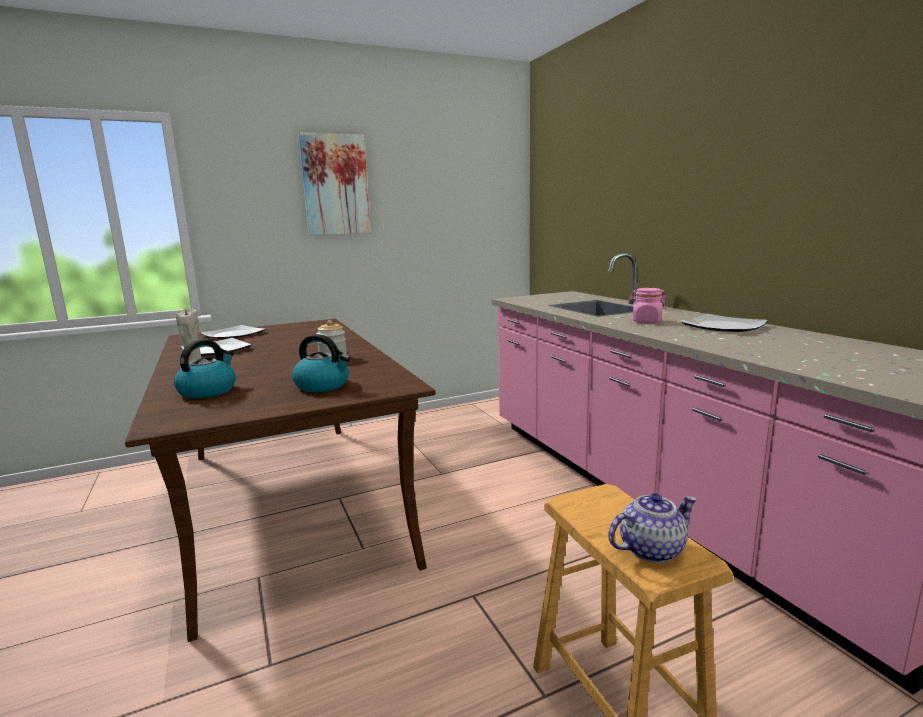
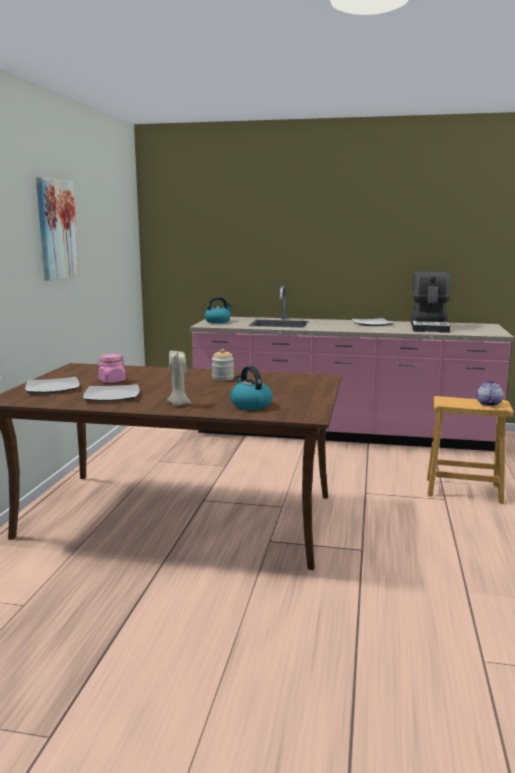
camera: 55 degrees left, 0 degrees up
kettle [292,334,350,392] -> kettle moved to [205,297,233,323]
pink jar [629,288,667,323] -> pink jar moved to [96,354,126,383]
none -> coffee machine [411,272,451,333]

